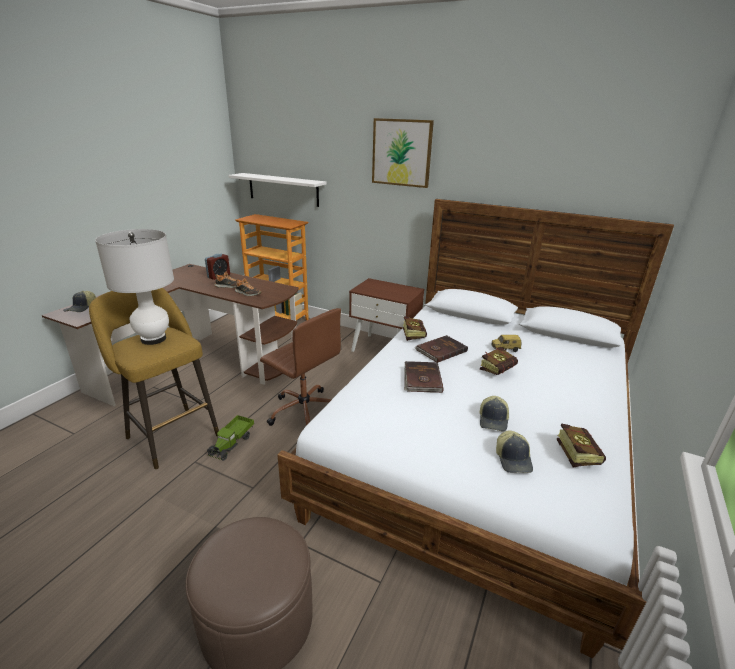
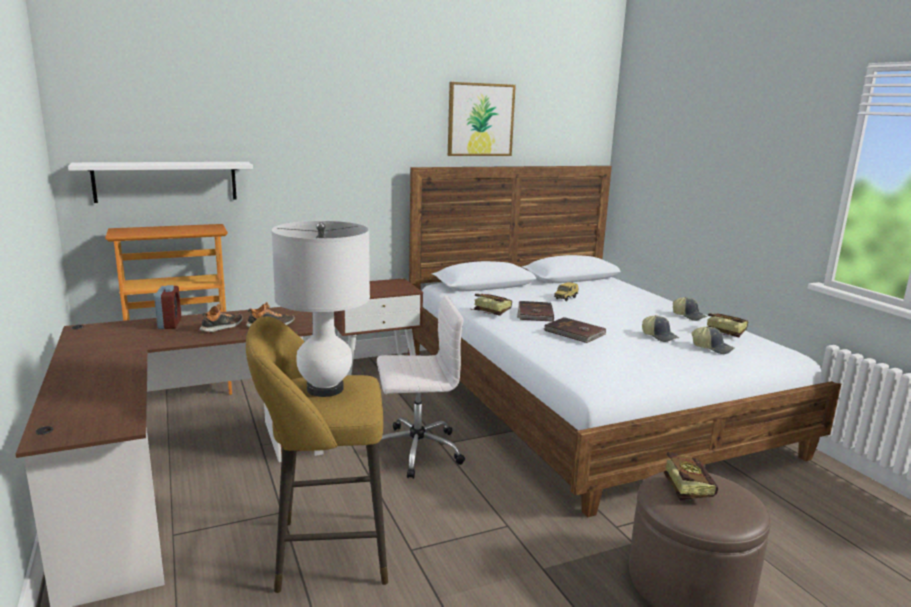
camera: 50 degrees left, 10 degrees down
cap [66,291,96,312] -> cap moved to [673,297,707,321]
toy truck [207,415,254,461] -> none
brown office chair [260,308,341,426] -> white office chair [377,295,465,479]
picture [372,118,434,188] -> picture moved to [448,82,516,156]
book [480,346,518,375] -> book moved to [664,452,718,501]

